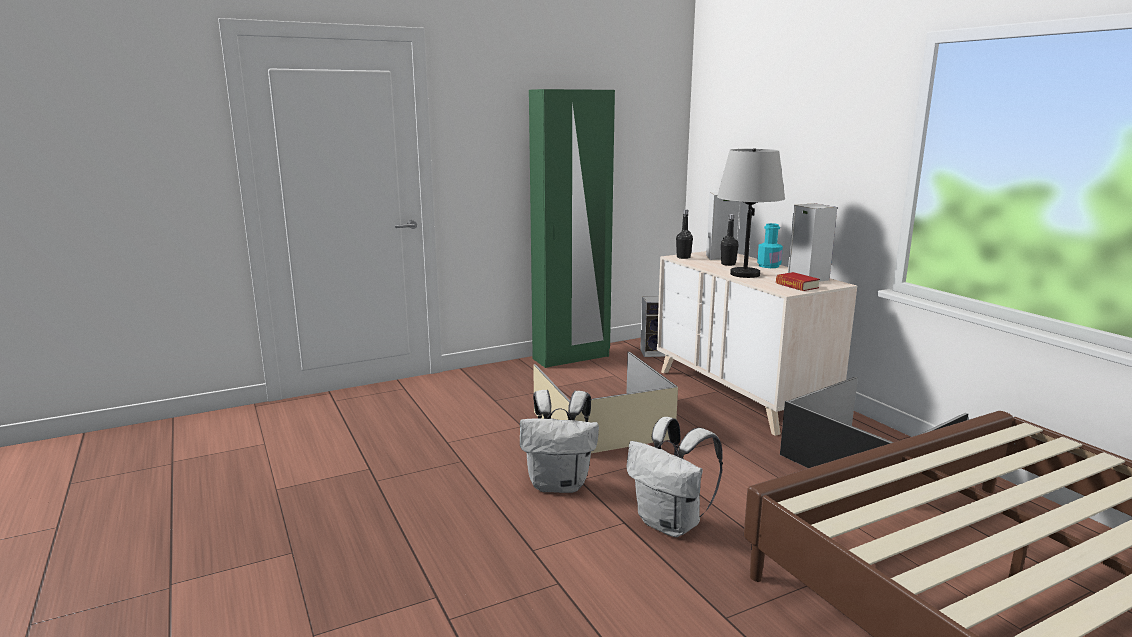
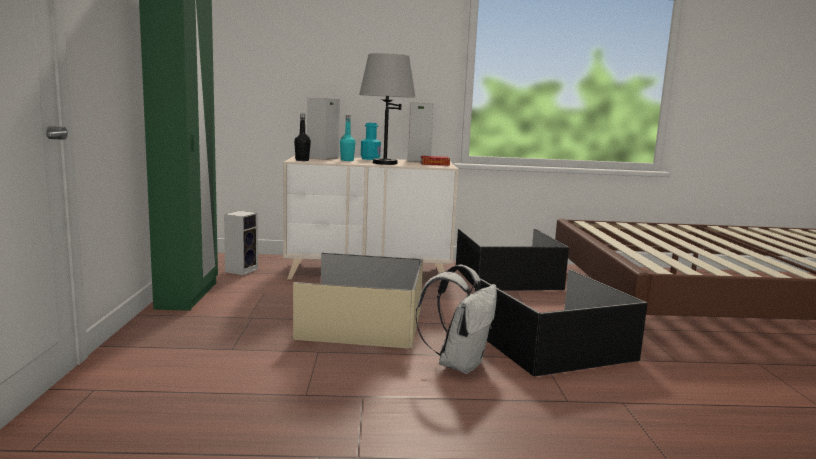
camera: 65 degrees left, 5 degrees down
white backpack [626,417,723,537] -> black storage box [475,269,647,377]
black bottle [721,214,739,266] -> turquoise bottle [340,115,355,161]

